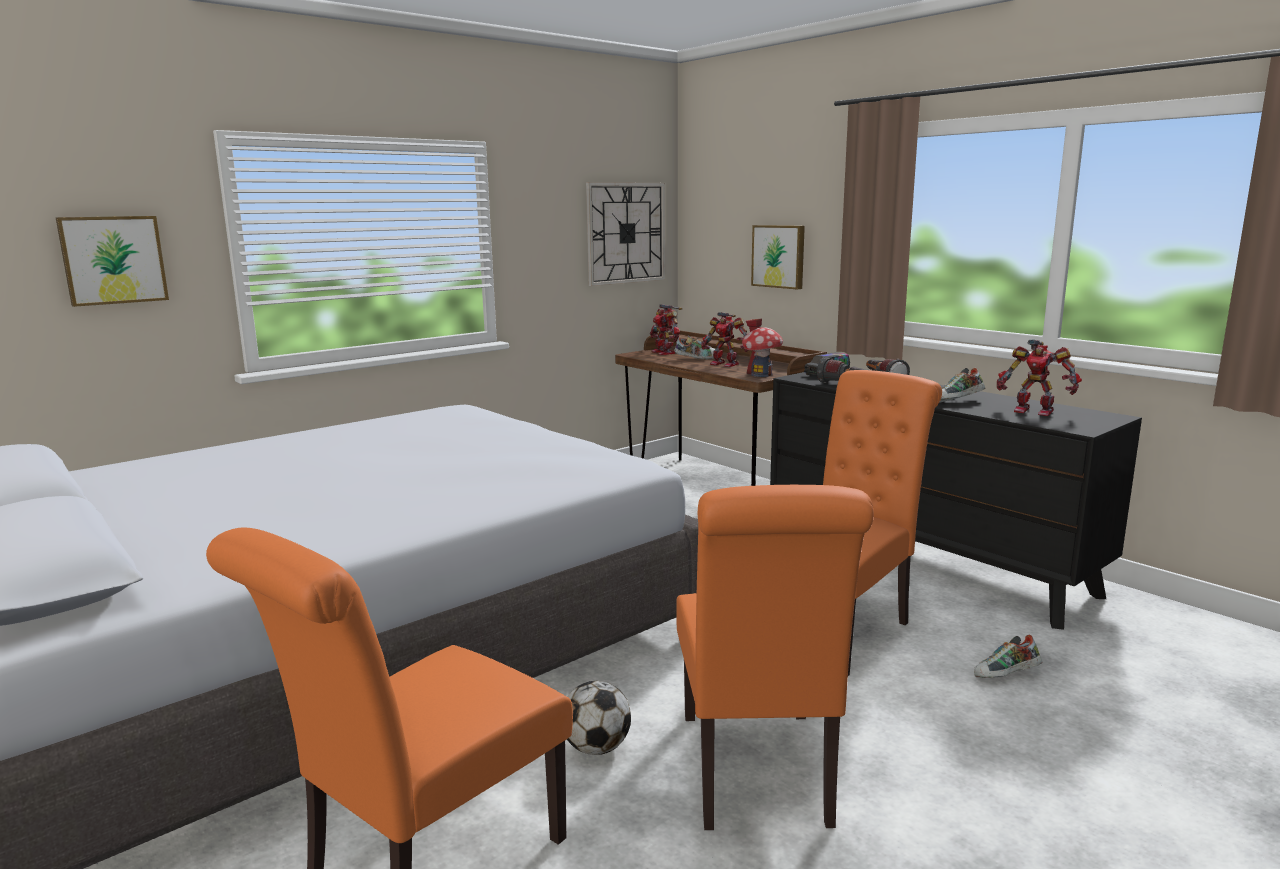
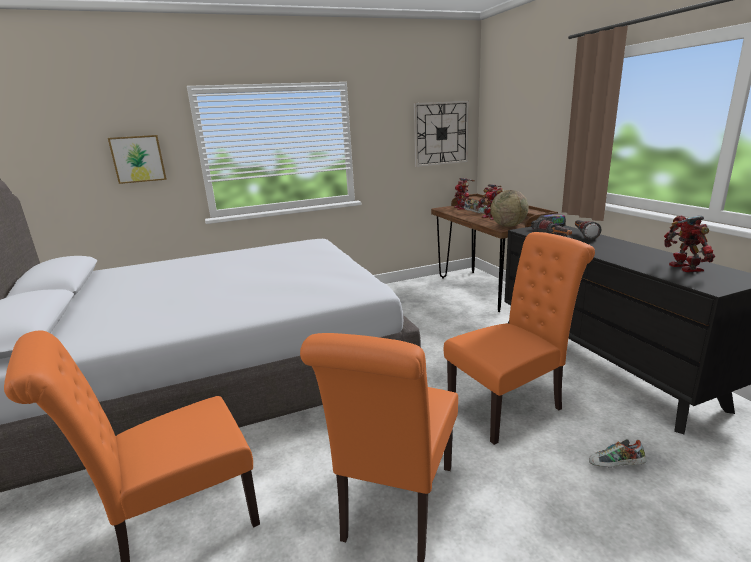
camera: 20 degrees right, 5 degrees up
football [567,681,631,755] -> none
toy house [742,318,783,377] -> globe [491,190,529,227]
picture [751,225,805,290] -> none
shoe [939,368,985,403] -> none
toy robot [997,339,1082,416] -> toy robot turned 150 degrees counterclockwise [664,215,715,272]

